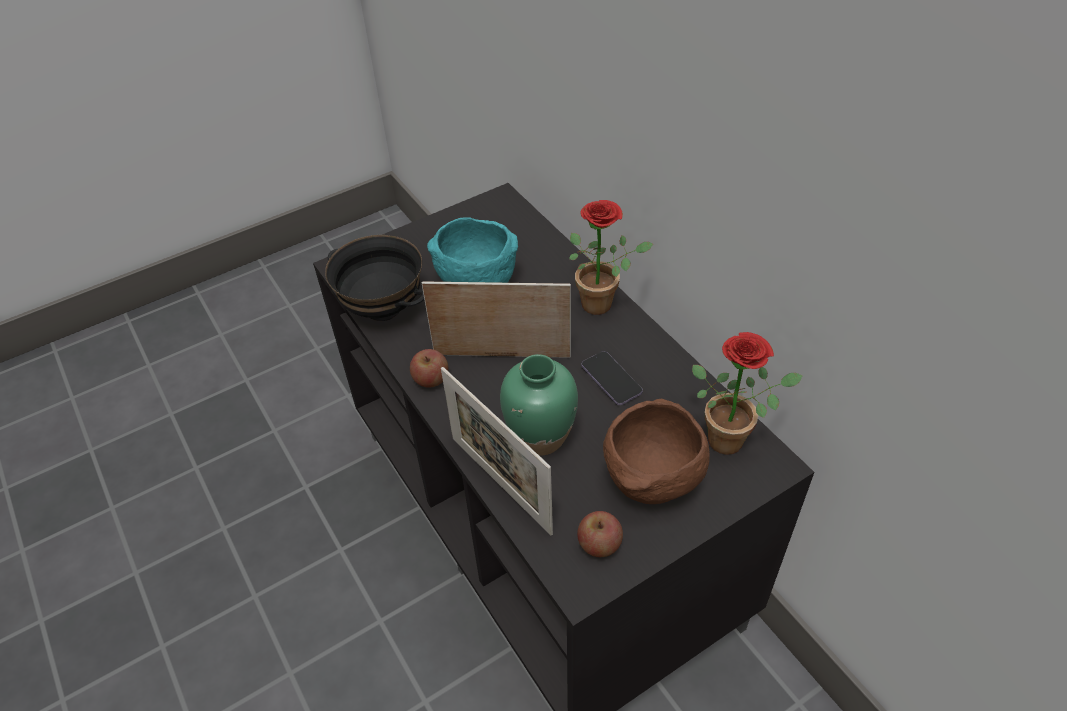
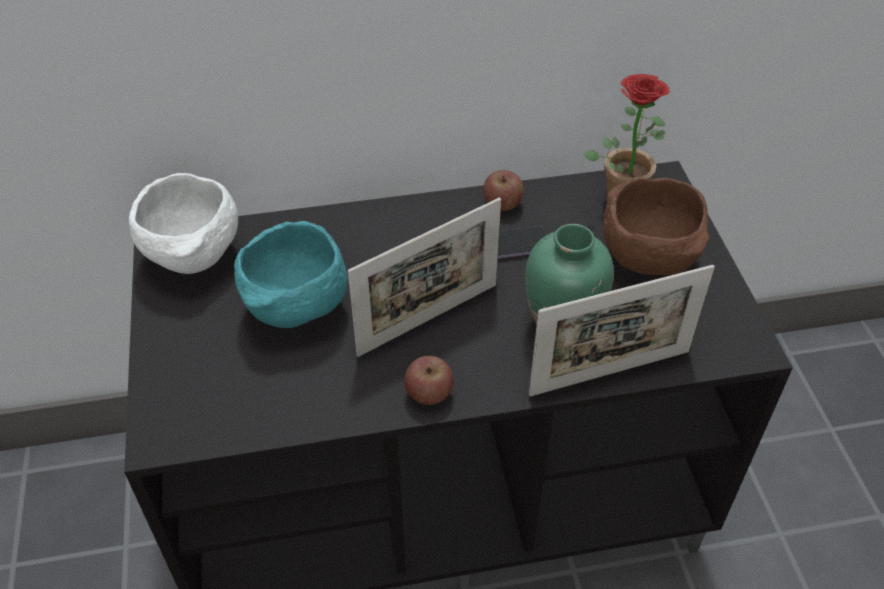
camera: 70 degrees left, 0 degrees up
black bowl [325,235,424,321] -> none
picture frame [422,281,571,358] -> picture frame turned 150 degrees counterclockwise [348,198,501,357]
potted plant [569,200,653,315] -> none
apple [577,511,623,557] -> apple moved to [483,170,524,211]
none -> white bowl [129,173,238,274]

